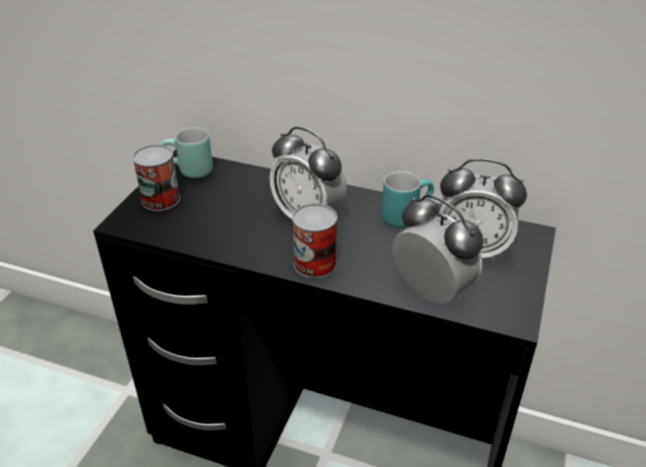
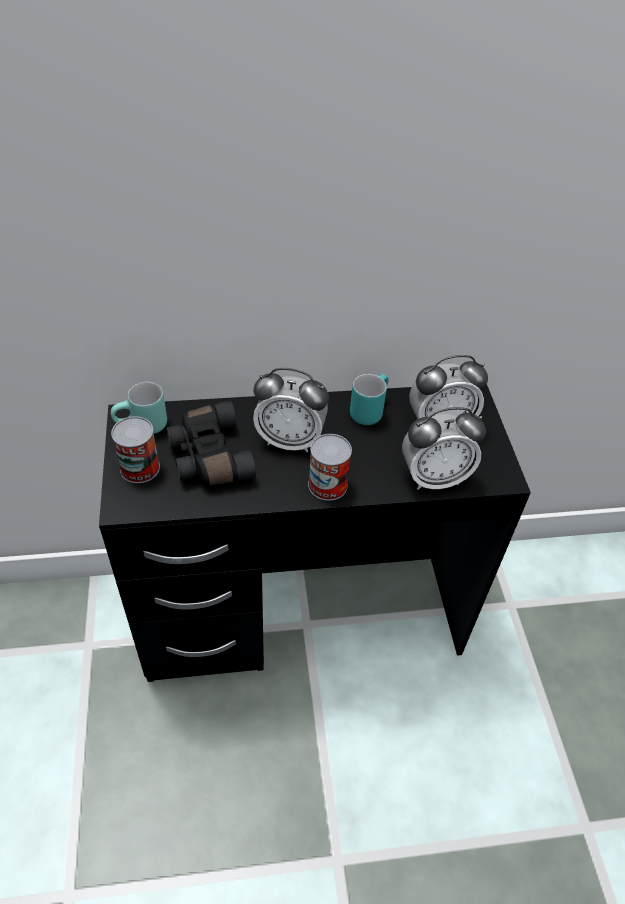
camera: 30 degrees left, 10 degrees up
alarm clock [392,195,484,304] -> alarm clock turned 150 degrees clockwise [402,407,486,490]
none -> black binoculars [166,401,256,486]

